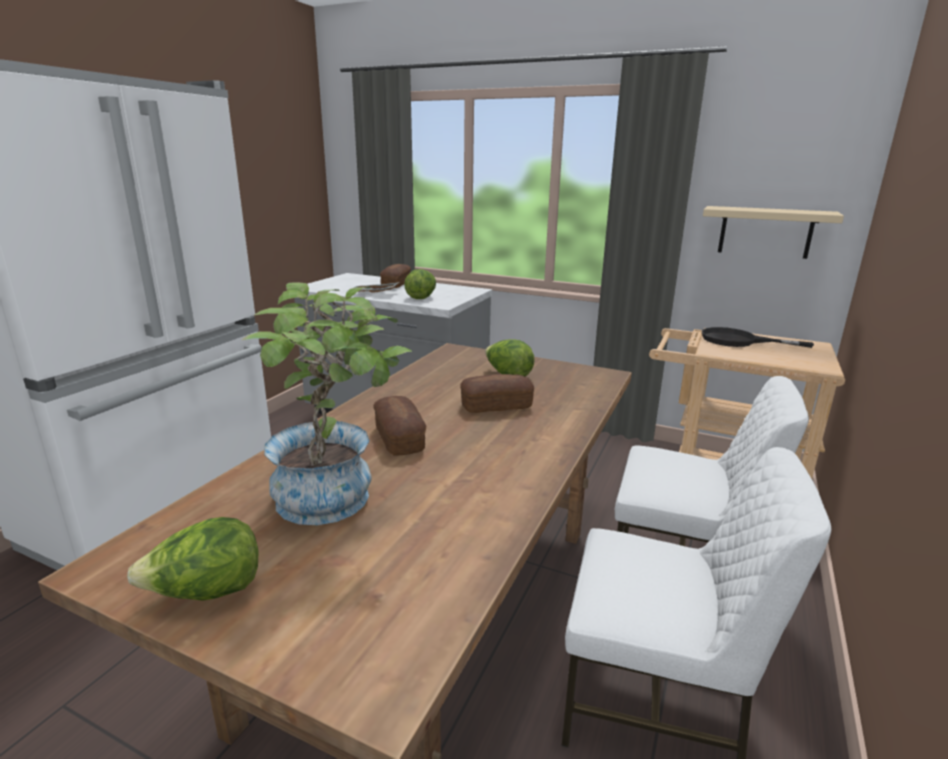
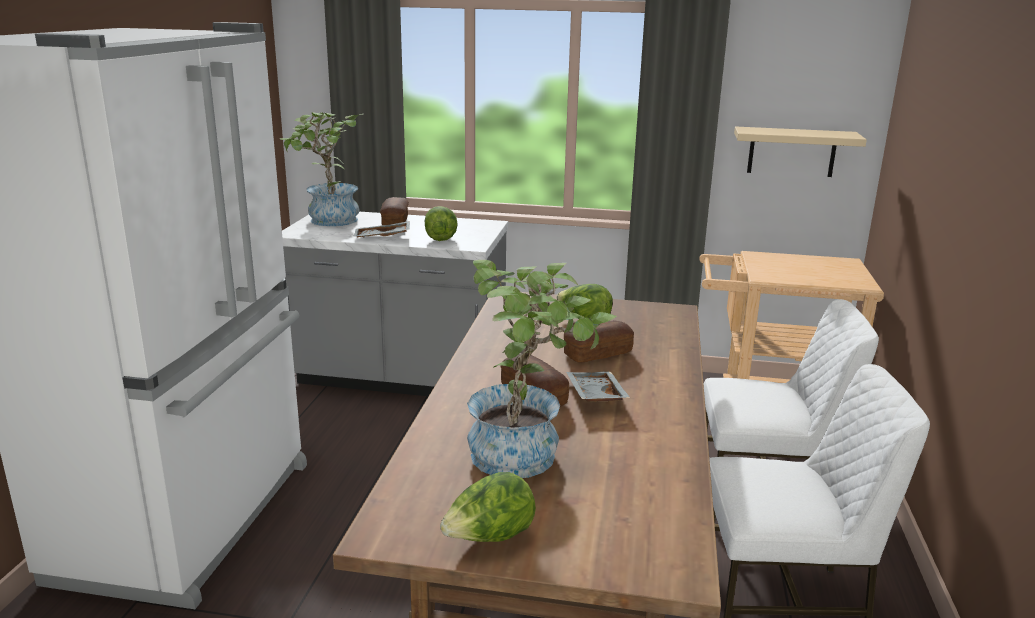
camera: 15 degrees left, 0 degrees up
black frying pan [701,327,814,348] -> none
none -> potted plant [280,112,363,226]
none -> grey tray [566,372,630,402]

